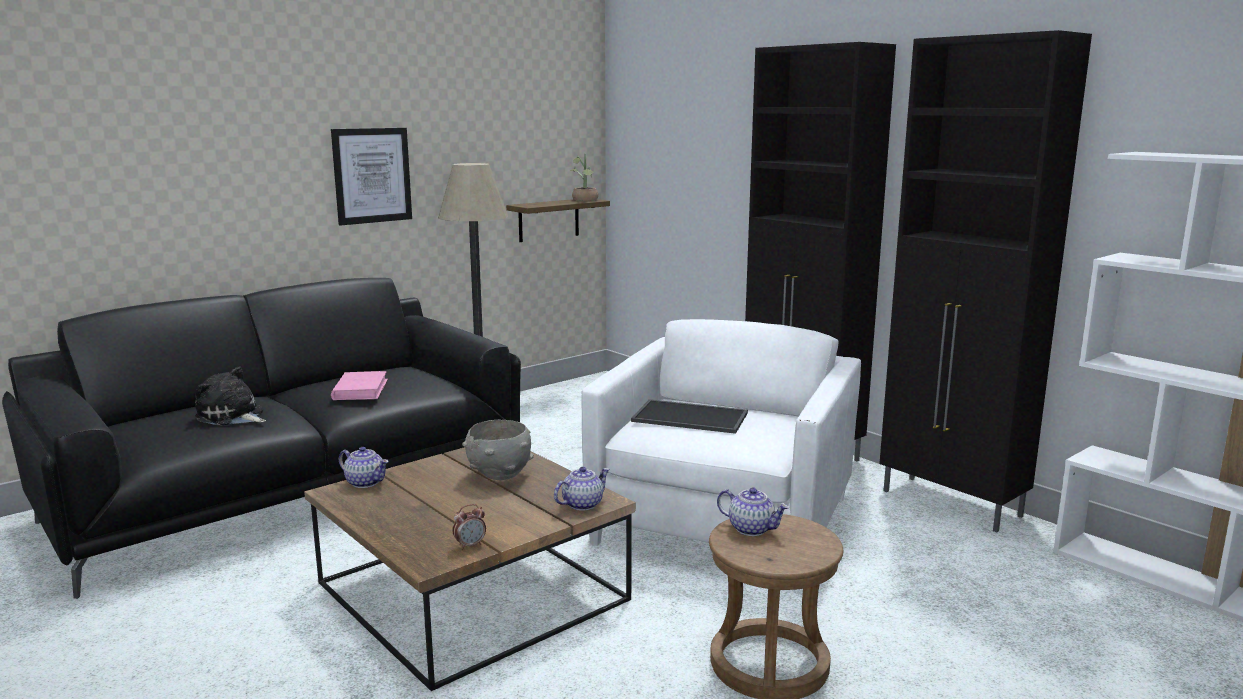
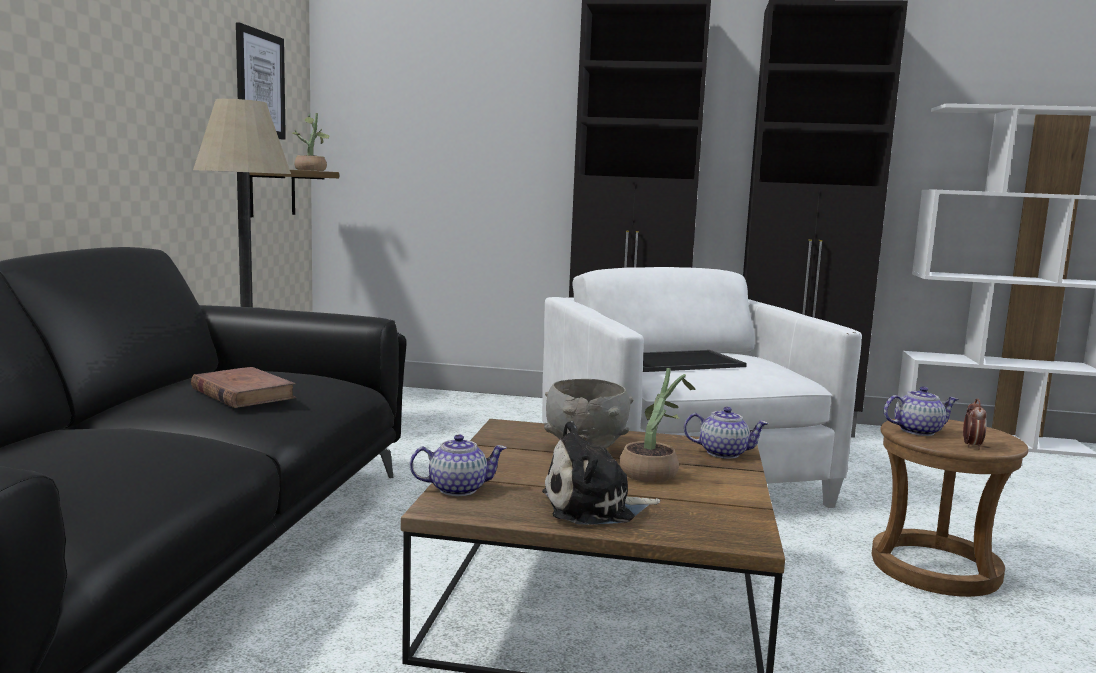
camera: 40 degrees left, 5 degrees down
plush toy [195,366,266,426] -> plush toy moved to [542,421,660,525]
picture [331,128,412,226] -> picture moved to [236,22,286,140]
pink book [331,371,388,400] -> brown book [191,367,296,408]
alarm clock [452,504,486,550] -> alarm clock moved to [963,398,987,450]
teapot [554,467,610,511] -> teapot turned 90 degrees clockwise [684,407,769,459]
none -> potted plant [619,368,696,483]

